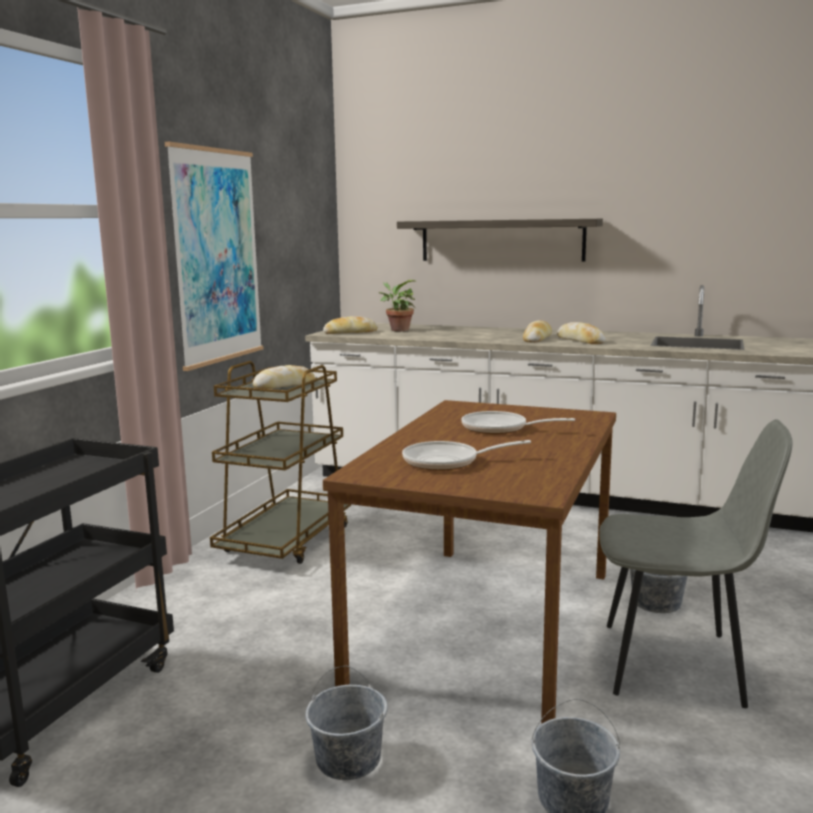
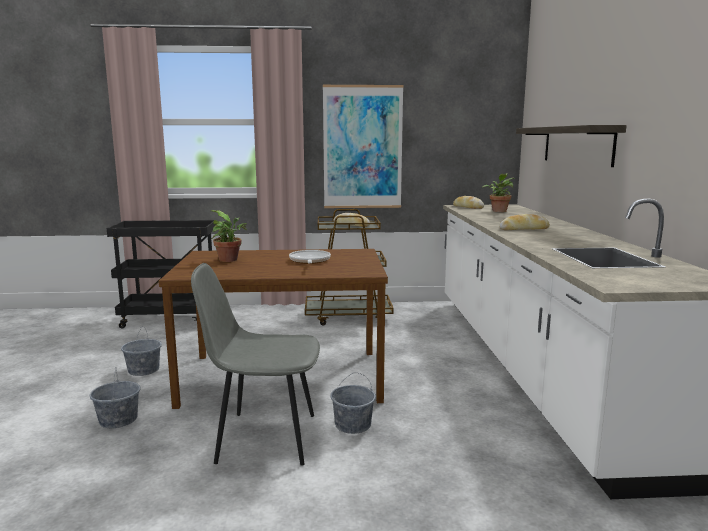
camera: 65 degrees right, 0 degrees up
frying pan [402,440,531,471] -> potted plant [211,210,247,262]
bread [557,322,606,344] -> none
grey chair [599,420,792,708] -> grey chair turned 105 degrees clockwise [191,263,320,466]

